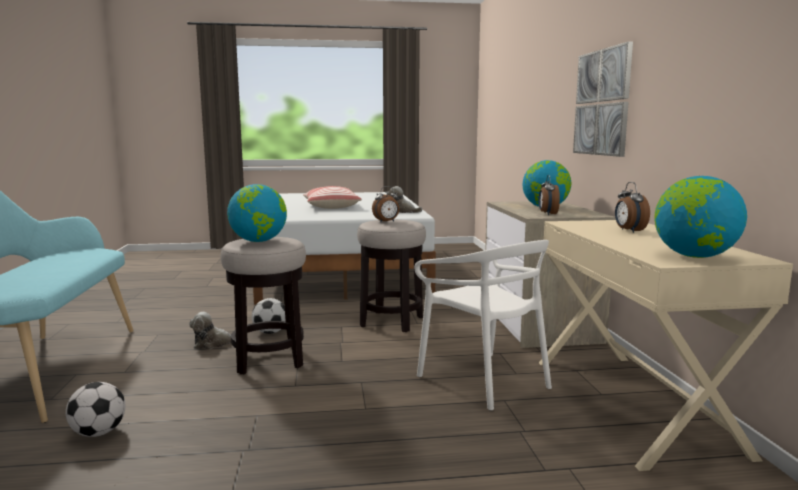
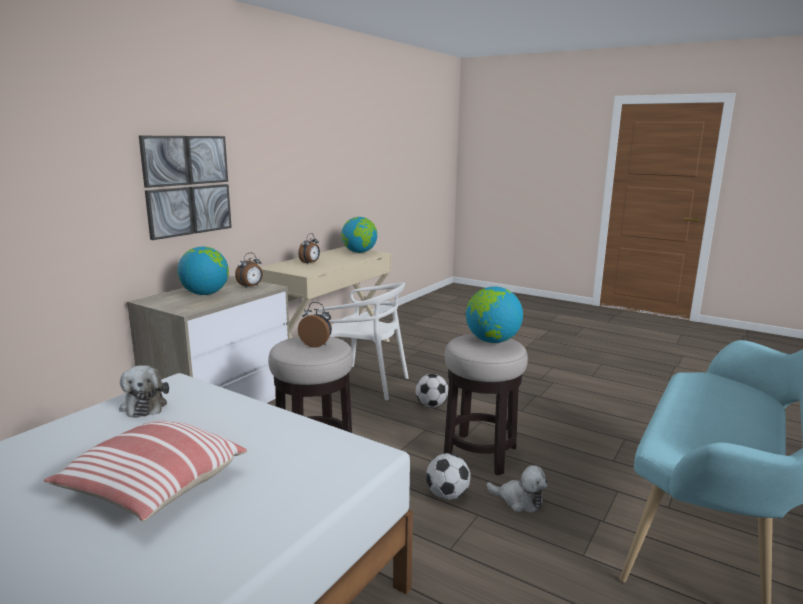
camera: 140 degrees left, 5 degrees up
football [66,382,126,437] -> football moved to [416,374,448,407]
white chair [414,240,552,411] -> white chair turned 105 degrees clockwise [317,282,409,401]

